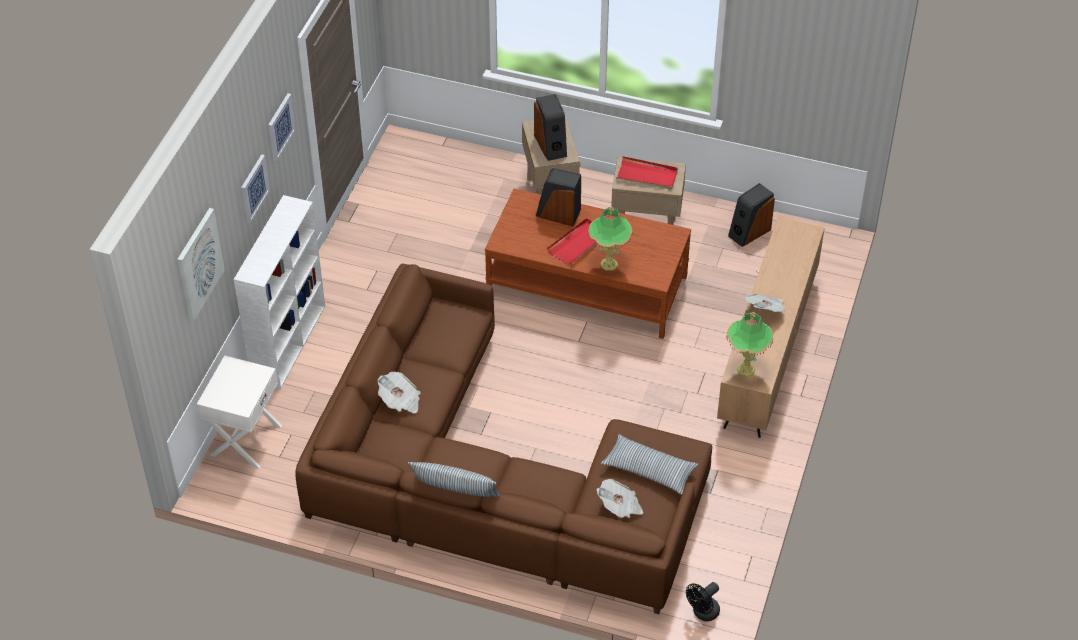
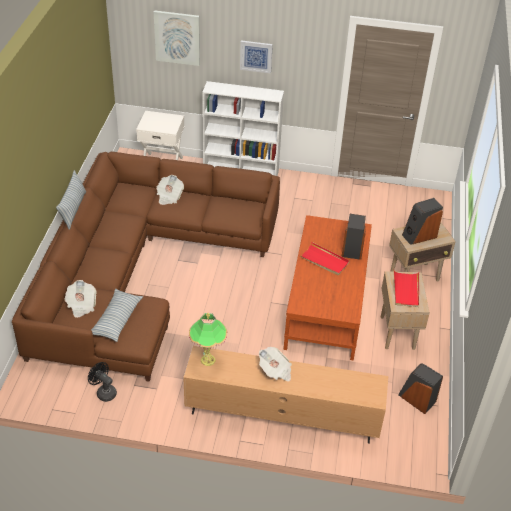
camera: 80 degrees right, 5 degrees down
picture [268,93,296,162] -> none
table lamp [588,207,633,271] -> none
black fan [686,582,720,621] -> black fan moved to [88,362,117,402]

